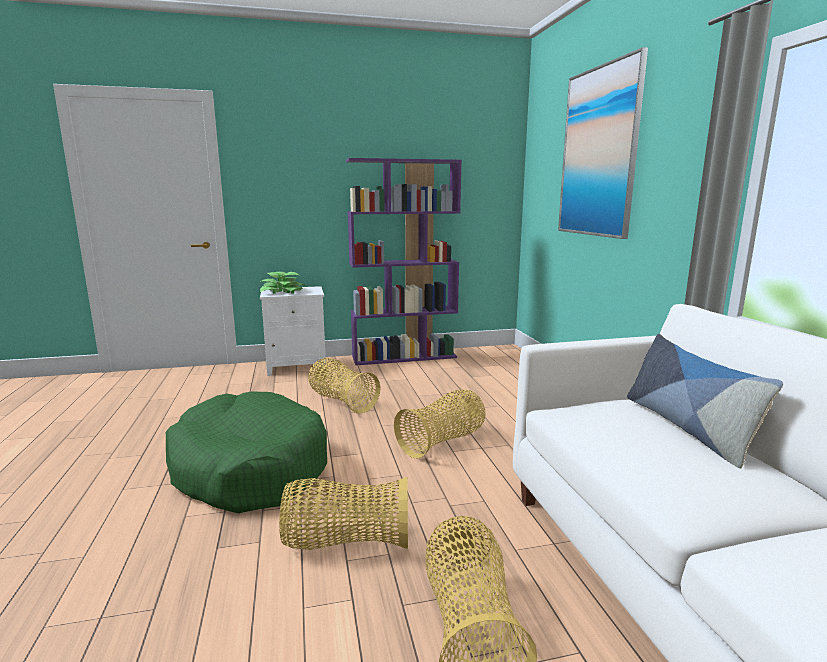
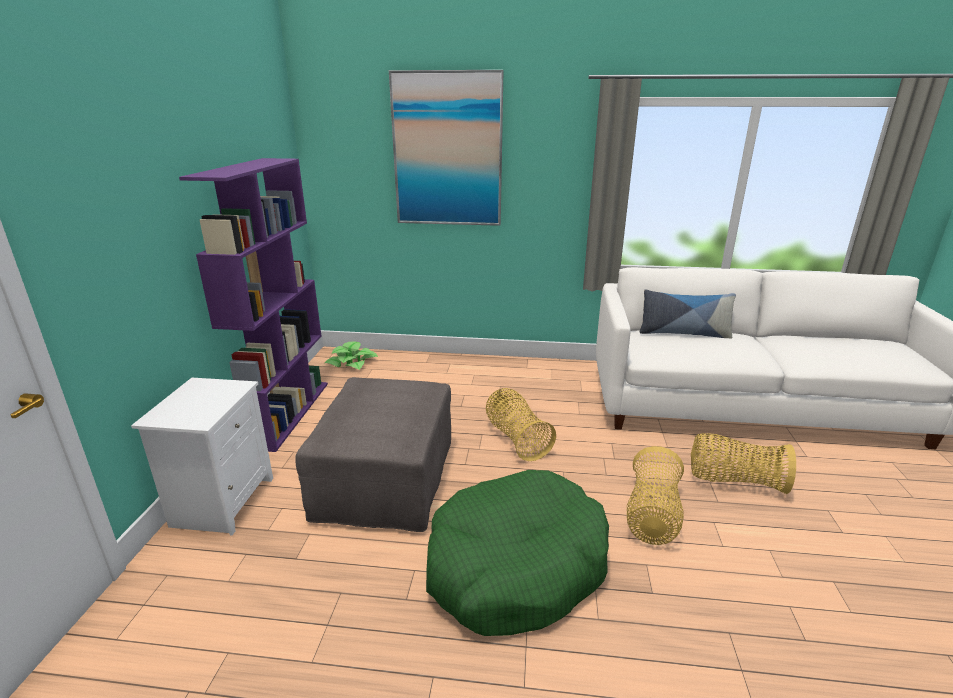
camera: 70 degrees left, 10 degrees up
potted plant [260,272,305,294] -> potted plant moved to [325,341,378,370]
basket [308,358,380,414] -> grey ottoman [295,377,451,532]

